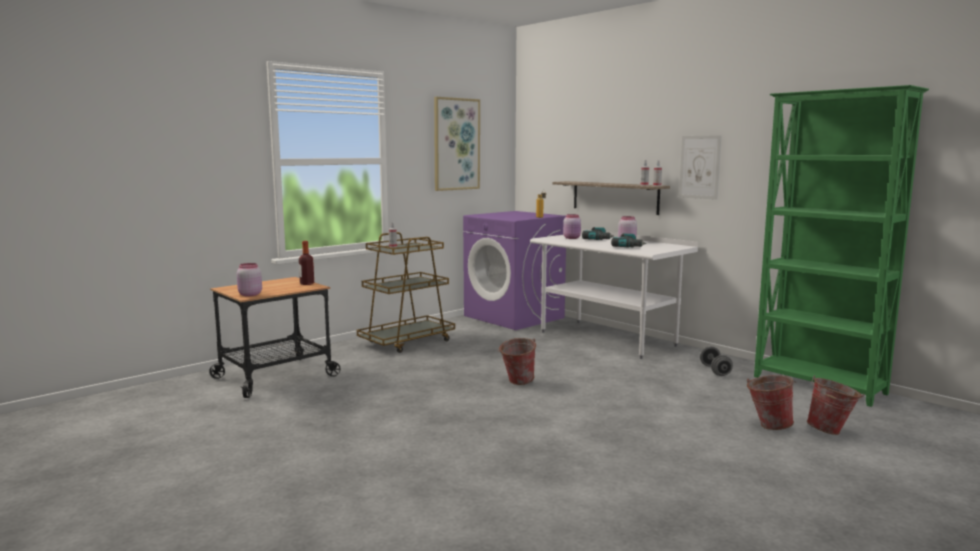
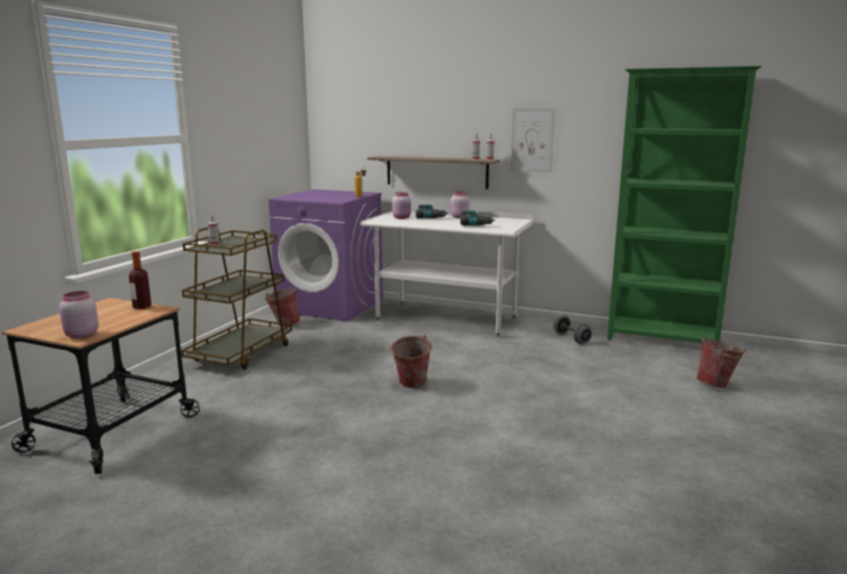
camera: 25 degrees left, 5 degrees up
picture [434,97,480,191] -> none
bucket [747,375,796,430] -> bucket moved to [265,288,300,327]

